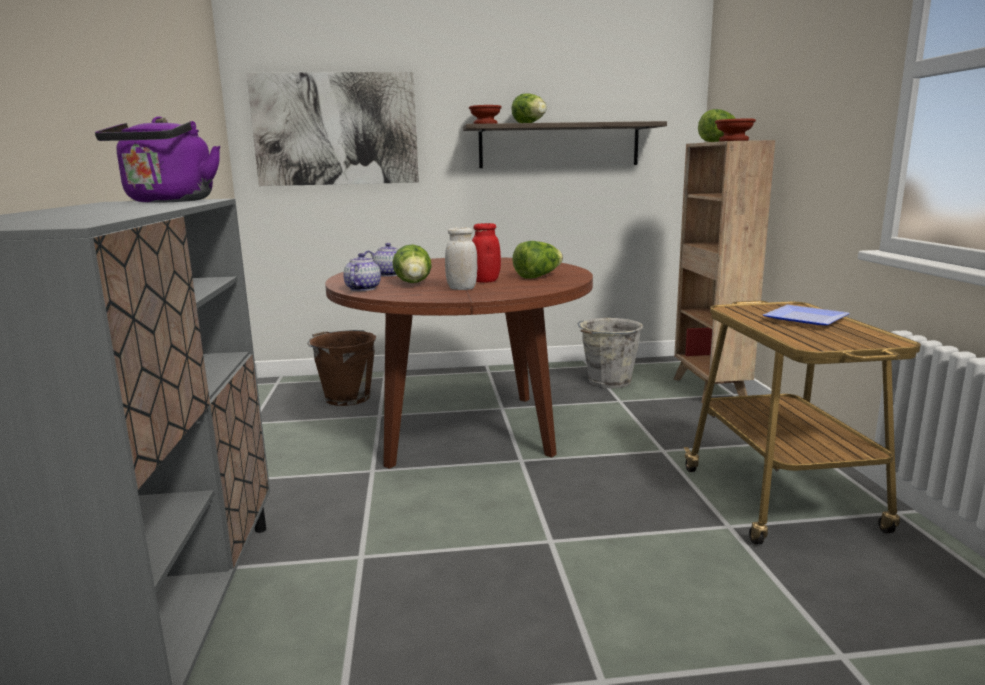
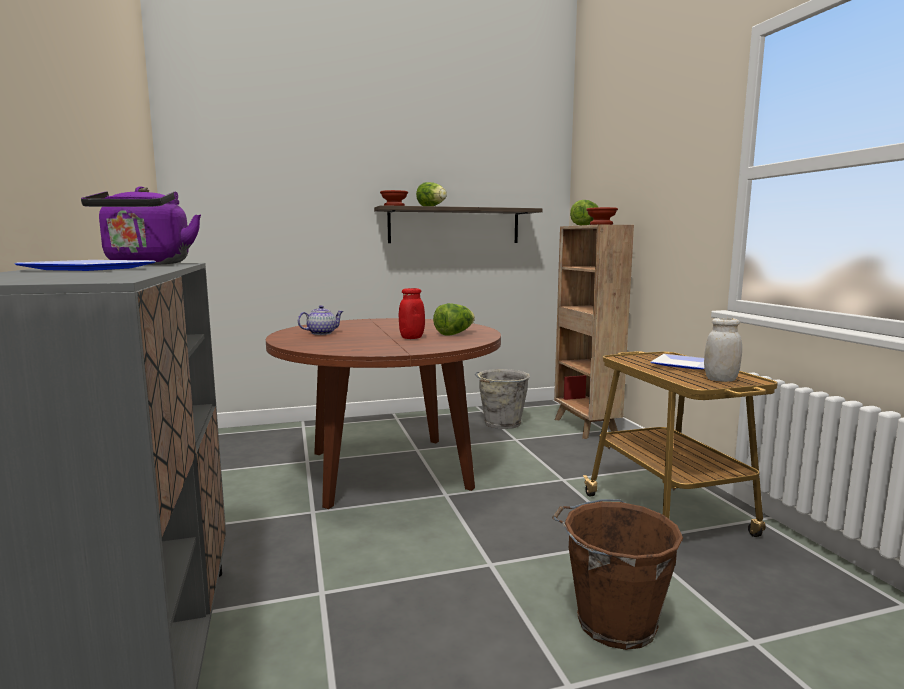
camera: 10 degrees left, 5 degrees down
picture [247,72,419,186] -> none
brown bucket [307,330,376,406] -> brown bucket moved to [552,499,683,650]
teapot [343,253,381,291] -> none
lettuce [392,244,432,283] -> none
white jar [445,227,478,290] -> white jar moved to [704,318,742,382]
none -> plate [14,260,156,271]

